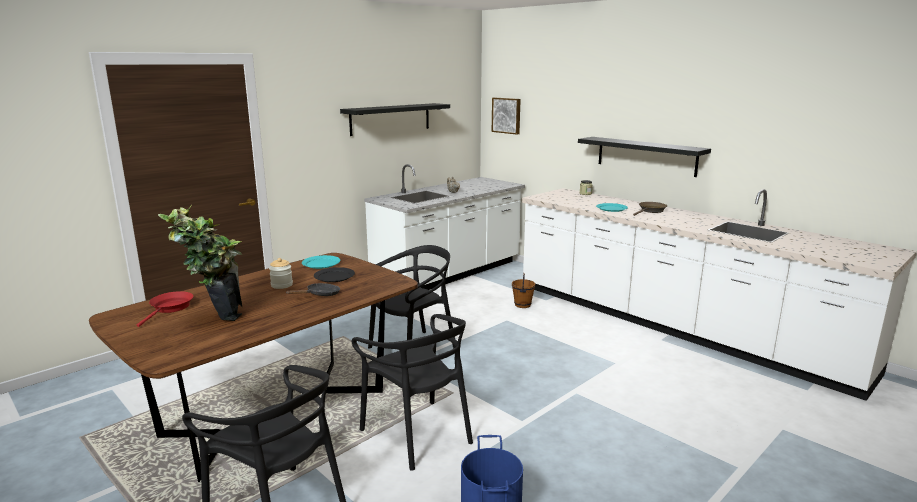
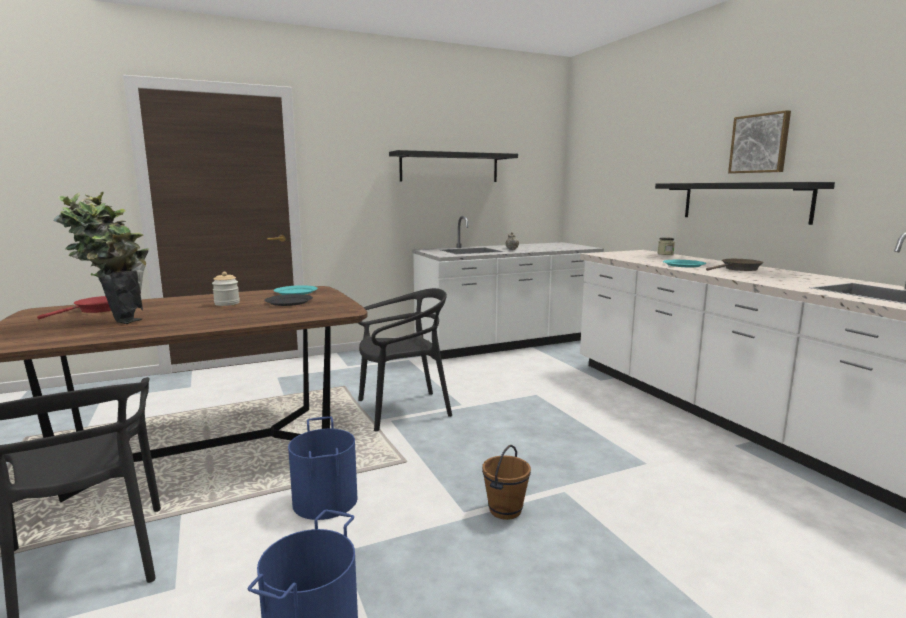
camera: 20 degrees right, 5 degrees down
black frying pan [287,283,340,296] -> none
black chair [352,314,473,471] -> blue bucket [288,416,357,520]
picture [492,98,521,135] -> picture moved to [728,110,791,173]
brown bucket [512,273,535,308] -> brown bucket moved to [482,445,531,520]

